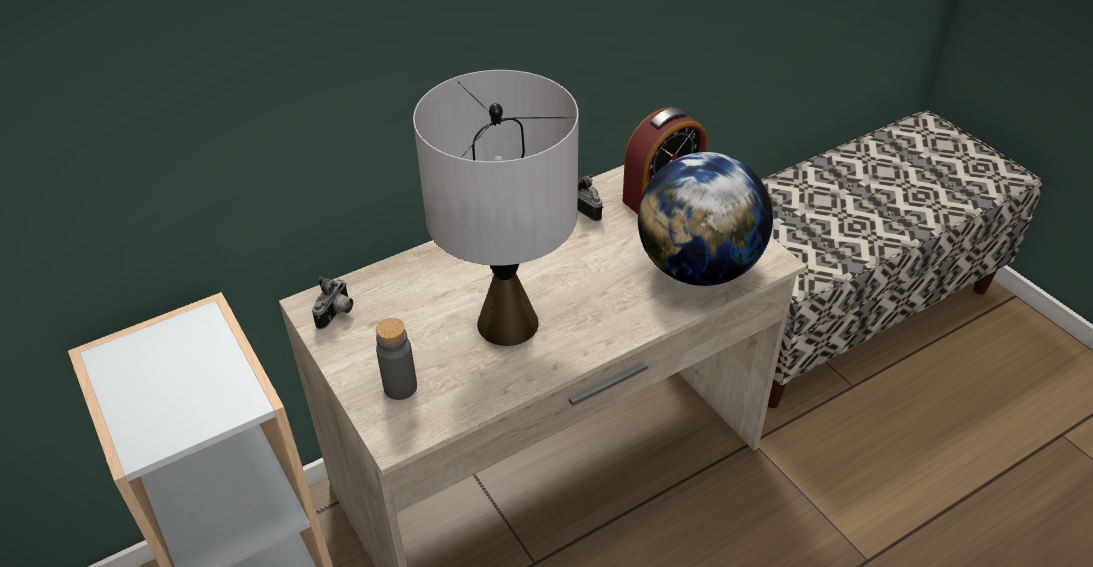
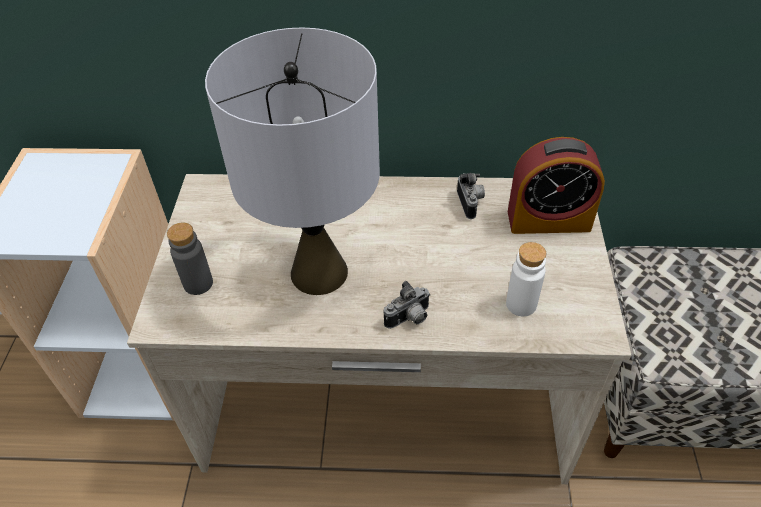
camera: 35 degrees right, 5 degrees up
camera [312,277,353,329] -> camera moved to [384,281,430,329]
globe [638,152,773,286] -> white bottle [506,242,546,316]

